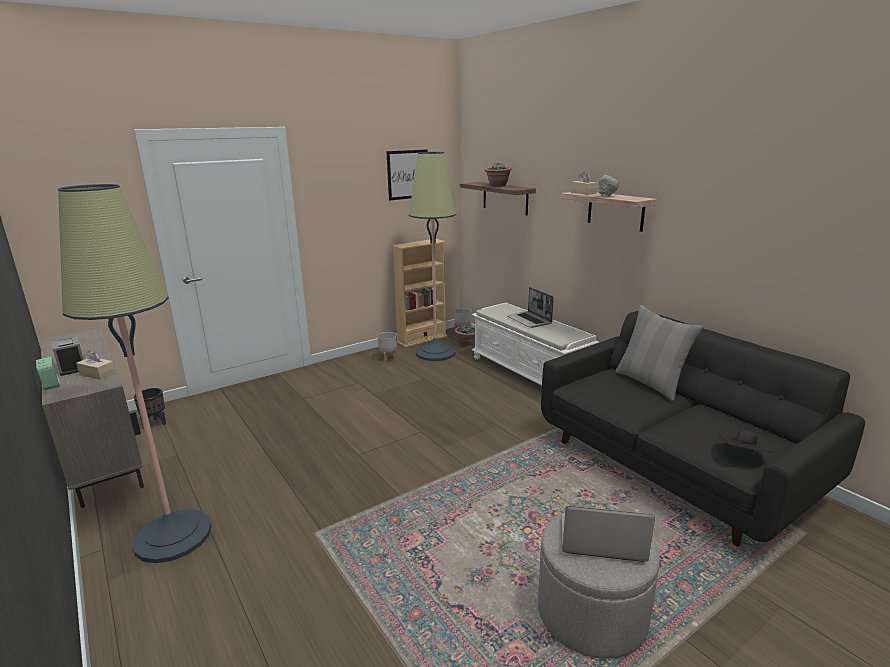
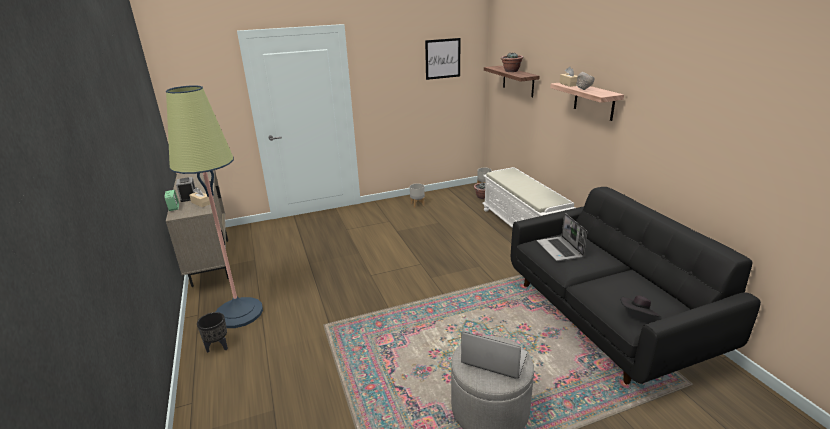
camera: 15 degrees right, 5 degrees up
black planter [134,388,166,429] -> black planter moved to [197,312,228,353]
beige bookcase [392,239,447,348] -> none
floor lamp [409,152,456,361] -> none
laptop [507,287,554,328] -> laptop moved to [537,213,587,261]
grey pillow [615,305,703,401] -> none

